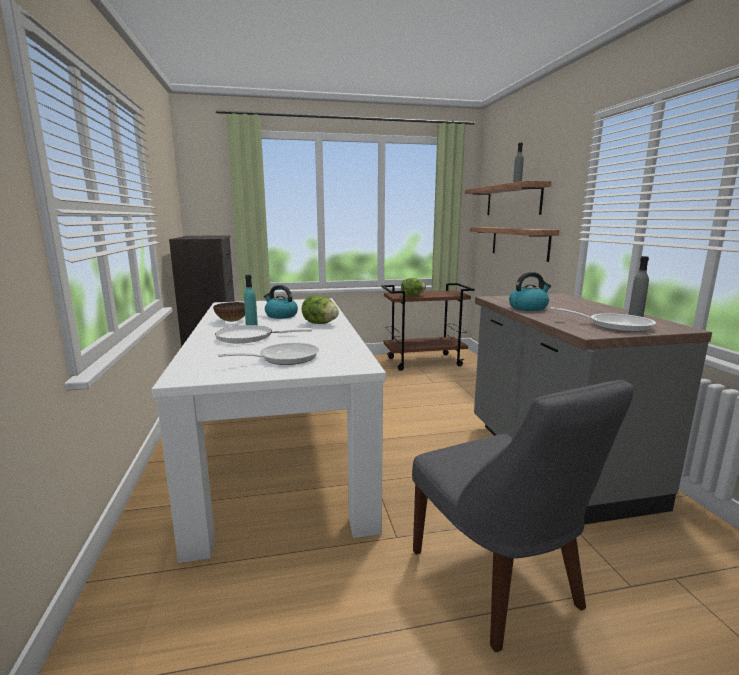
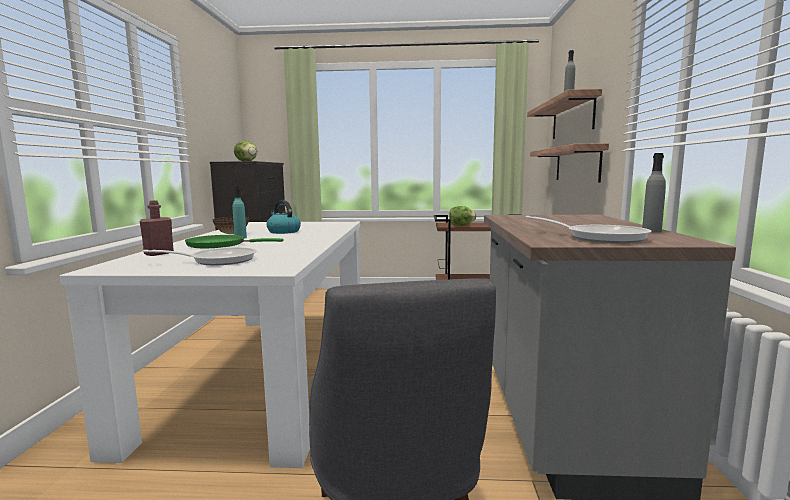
camera: 15 degrees right, 5 degrees down
white frying pan [215,325,312,343] -> green frying pan [185,235,283,248]
lettuce [302,295,339,324] -> lettuce moved to [234,141,257,161]
kettle [509,272,551,311] -> none
none -> red bottle [140,200,174,256]

